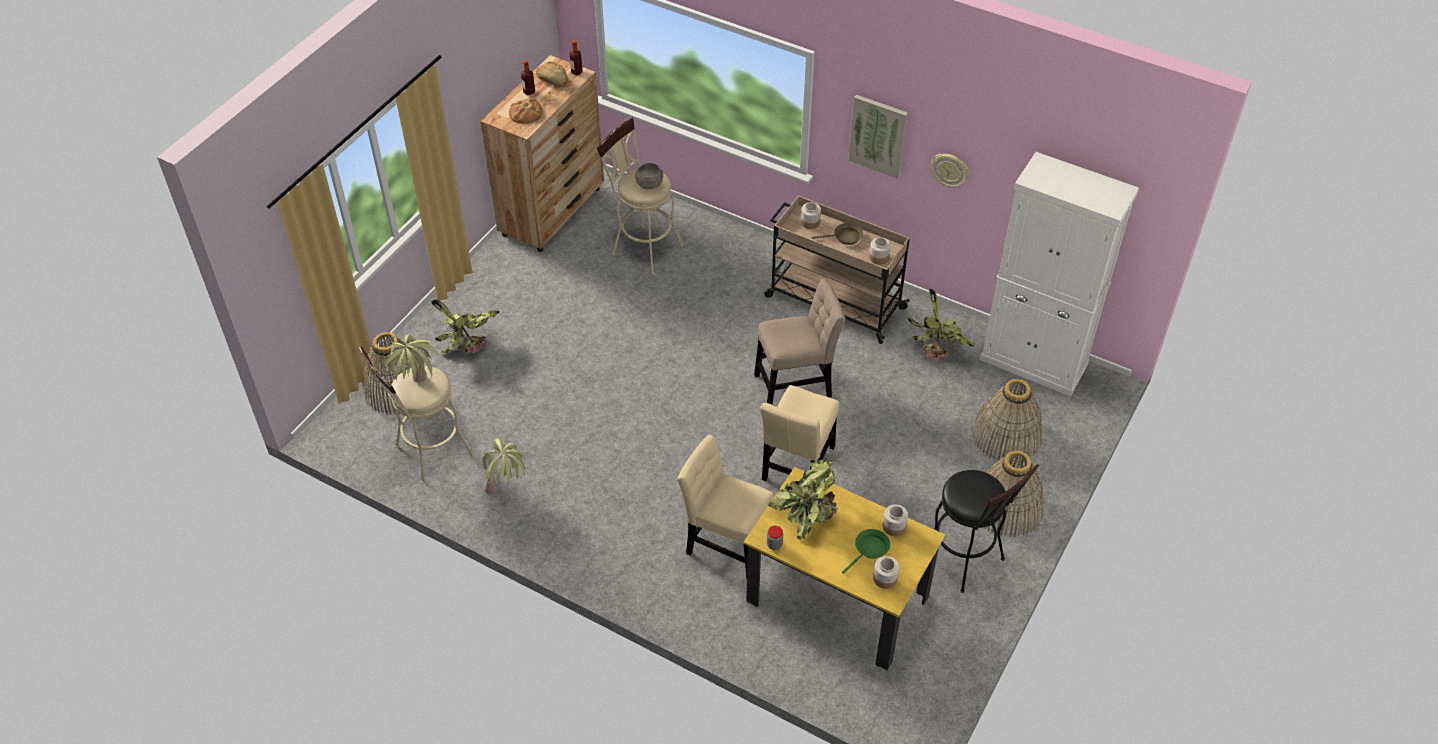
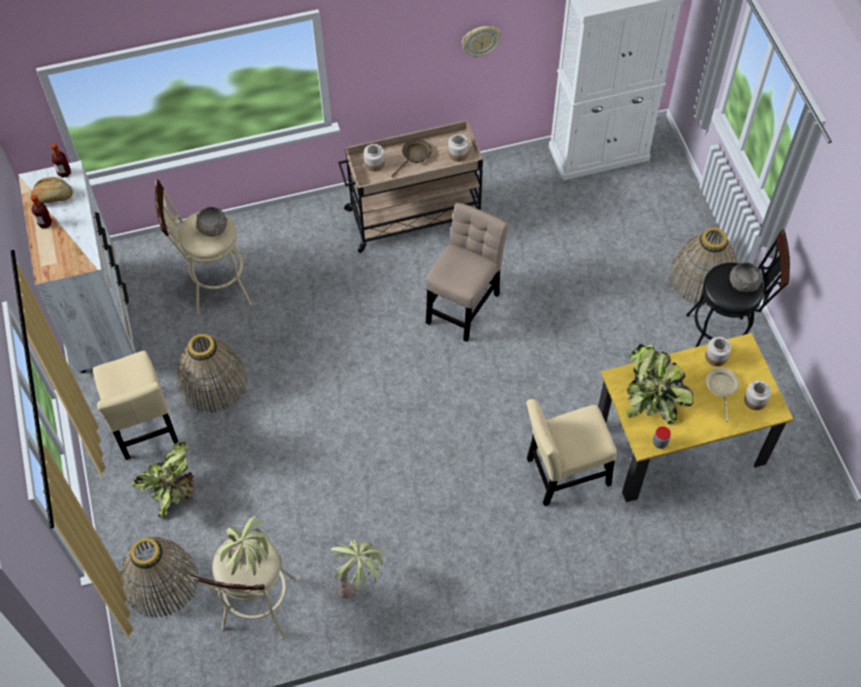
camera: 45 degrees left, 10 degrees up
brown dresser [480,55,604,252] -> white dresser [18,160,136,373]
bread [509,98,543,123] -> none
beige chair [760,385,839,481] -> beige chair moved to [93,351,178,460]
green frying pan [842,529,890,574] -> beige frying pan [706,368,739,422]
picture [848,95,908,179] -> none
potted plant [907,289,975,361] -> none
basket [972,379,1043,462] -> basket moved to [177,334,248,413]
none -> grey bowl [730,262,763,292]

